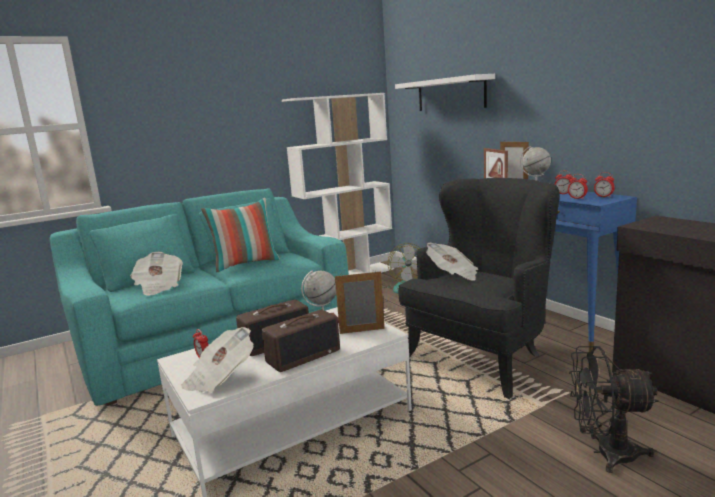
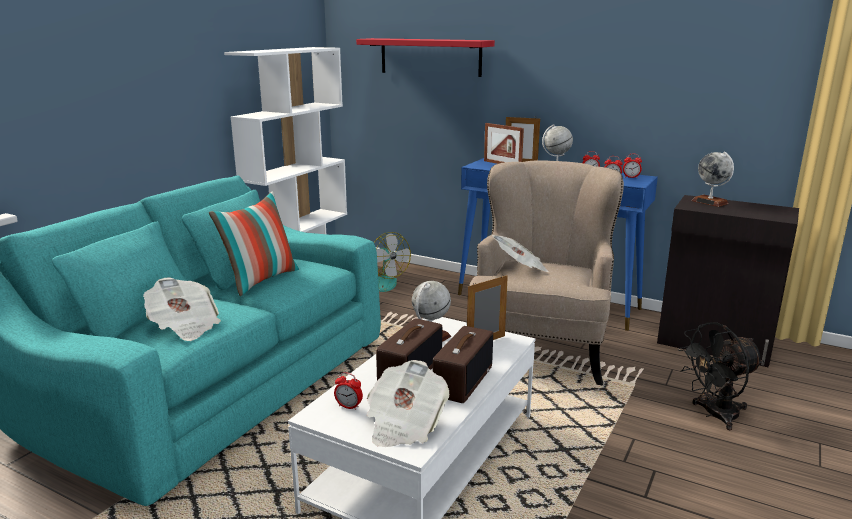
camera: 30 degrees left, 5 degrees up
white shelf [395,74,495,111] -> red shelf [356,38,495,77]
black armchair [398,178,560,399] -> beige armchair [469,160,624,386]
none -> globe [692,152,734,207]

